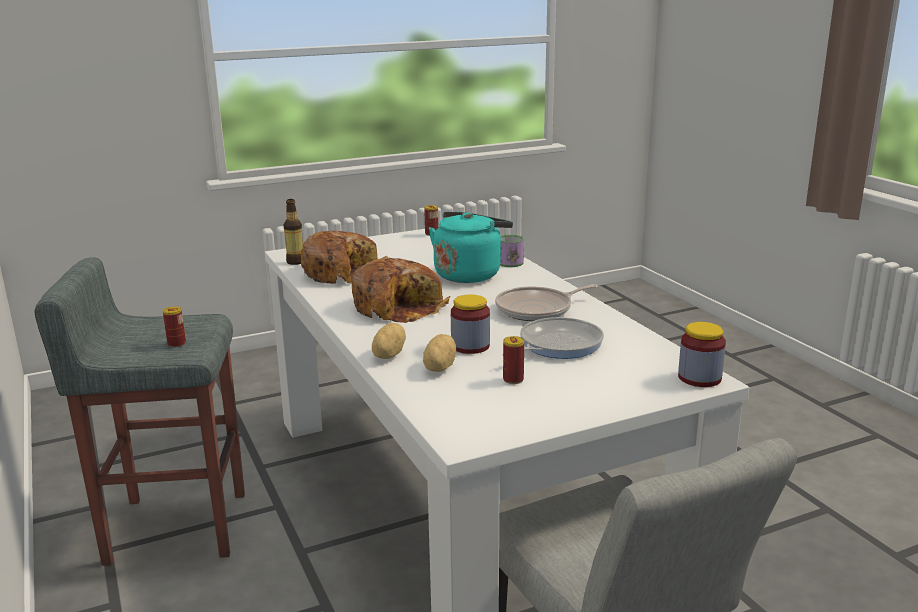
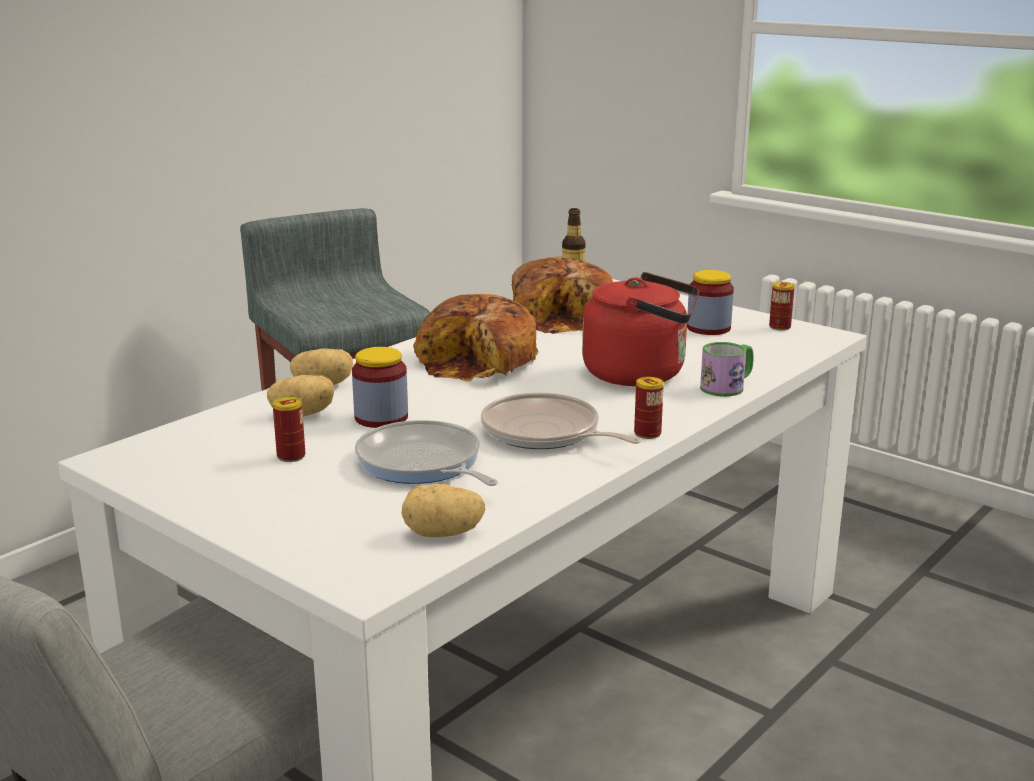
camera: 65 degrees right, 0 degrees up
can [163,306,186,348] -> can moved to [634,377,664,439]
turquoise kettle [429,212,513,283] -> red kettle [582,272,699,386]
frying pan [502,317,604,359] -> frying pan turned 150 degrees counterclockwise [355,420,498,486]
jar [678,322,726,387] -> jar moved to [687,270,734,335]
none -> potato [402,484,485,537]

